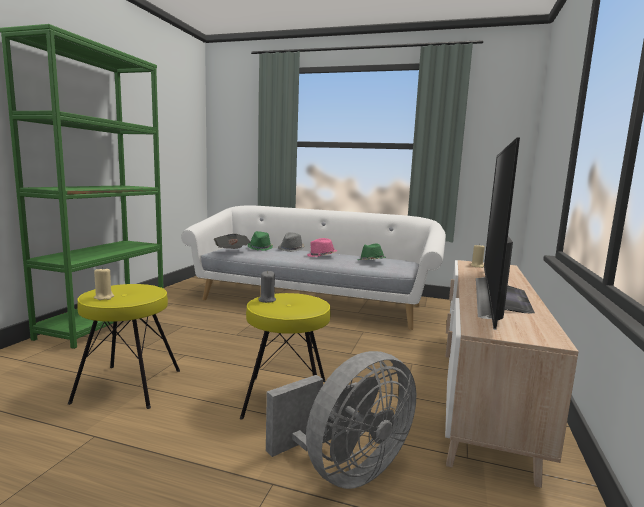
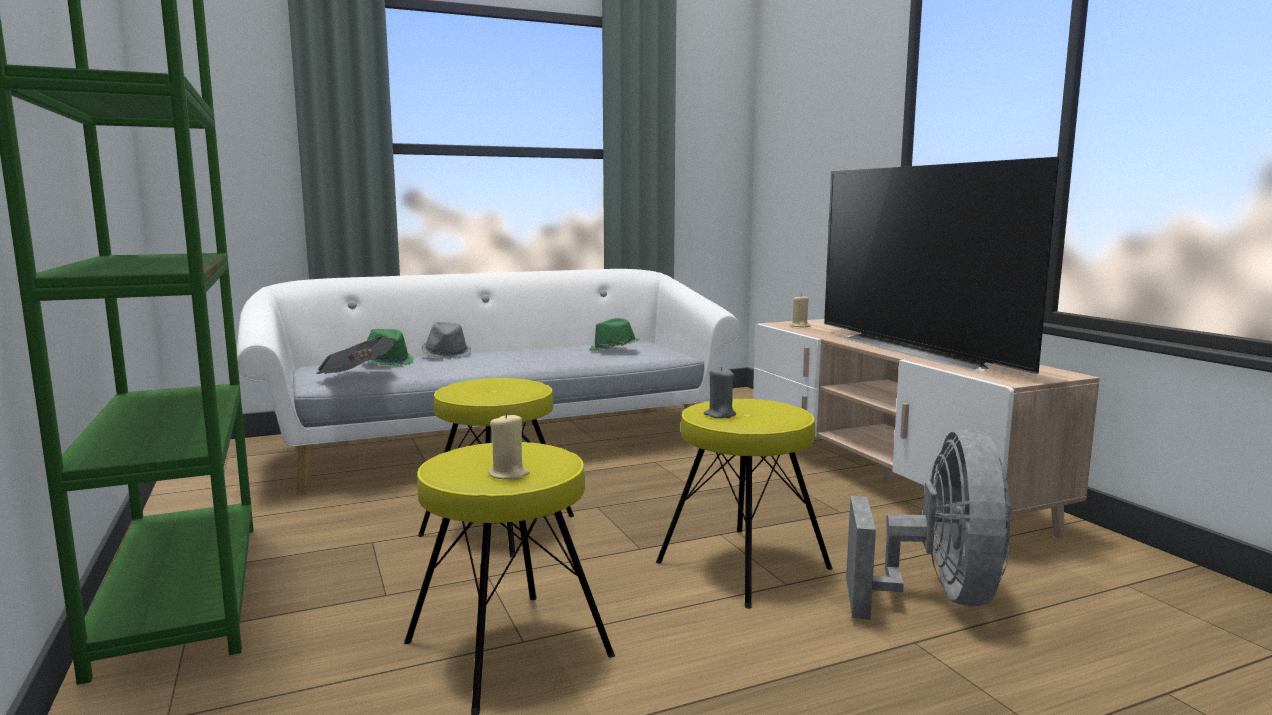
camera: 40 degrees left, 0 degrees up
pink hat [307,238,337,257] -> none
none -> yellow stool [418,378,574,558]

